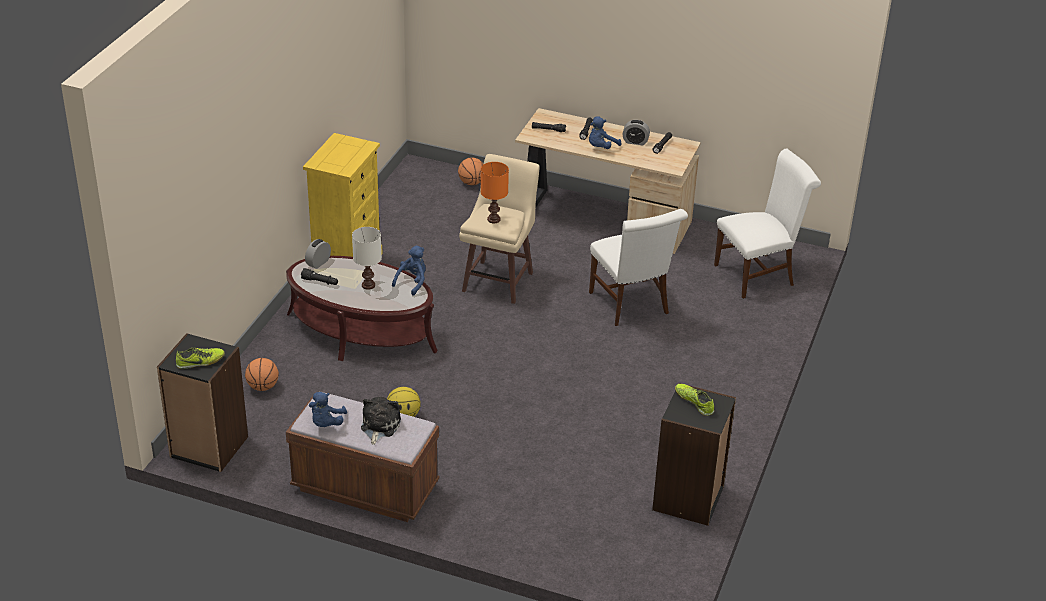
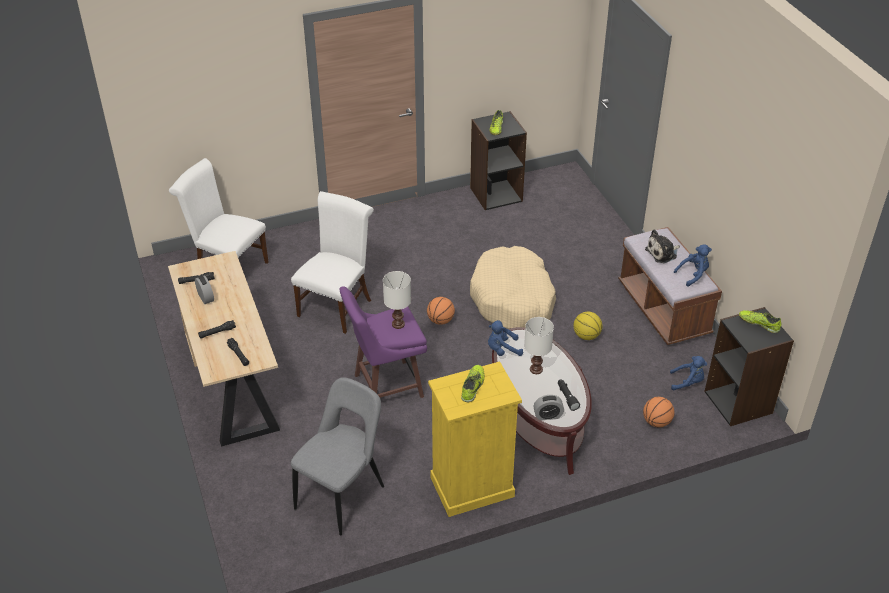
camera: 130 degrees left, 5 degrees up
basketball [458,157,483,185] -> basketball moved to [427,297,455,325]
beige stool [459,154,540,304] -> purple stool [339,286,427,398]
orange table lamp [481,162,509,223] -> white table lamp [383,271,411,329]
blue plush toy [589,116,622,149] -> blue plush toy moved to [670,356,707,391]
none -> grey chair [291,377,384,535]
none -> shoe [461,365,485,402]
none -> beige dog bed [470,246,556,329]

